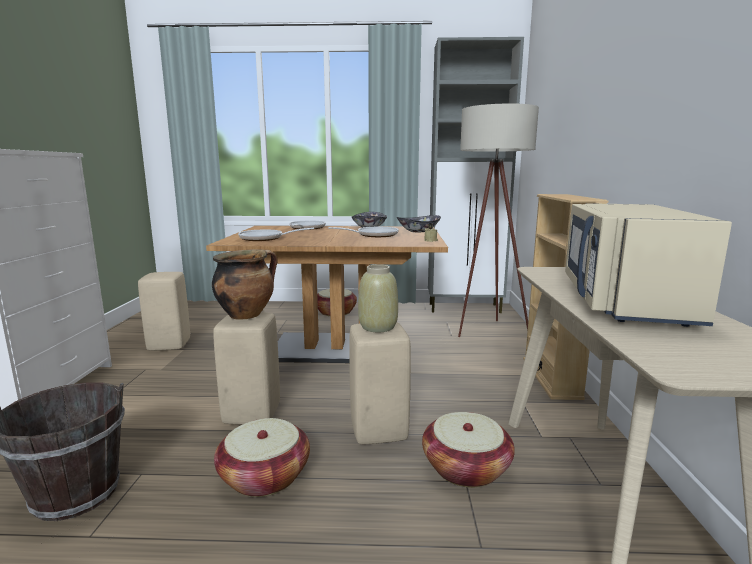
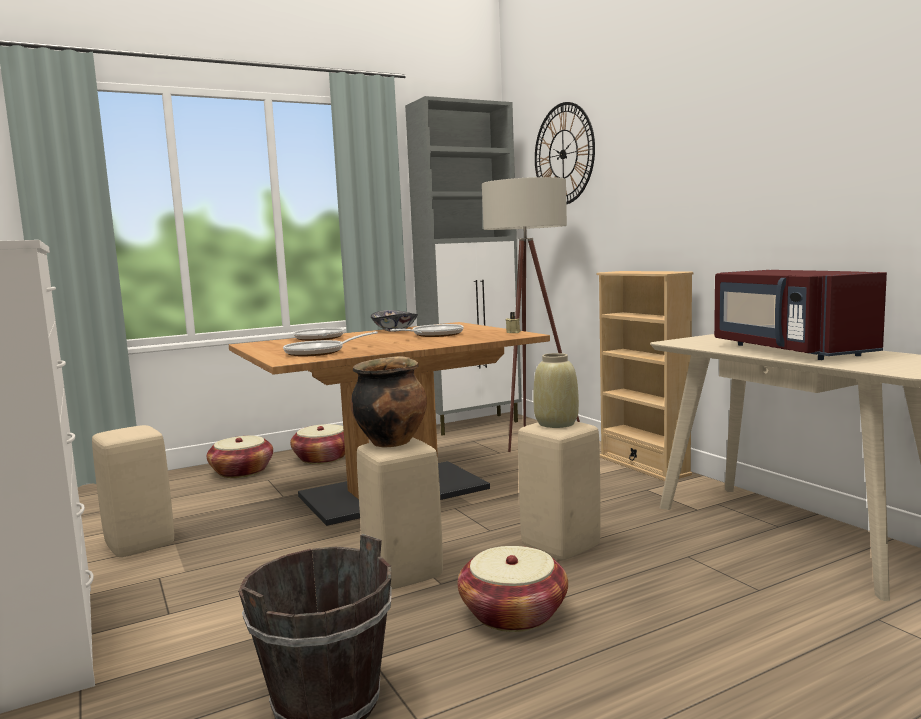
camera: 30 degrees left, 5 degrees down
bowl [397,215,441,232] -> none
basket [422,412,515,488] -> basket moved to [207,436,273,478]
beige microwave [565,203,732,327] -> red microwave [714,270,887,360]
none -> wall clock [535,102,595,205]

